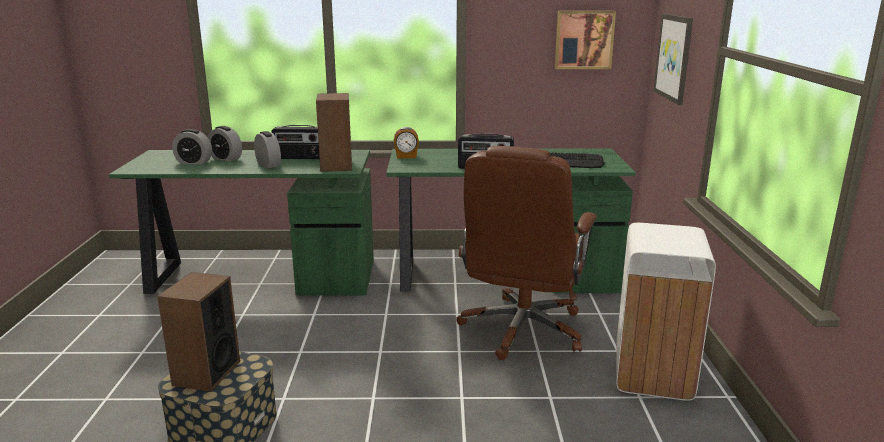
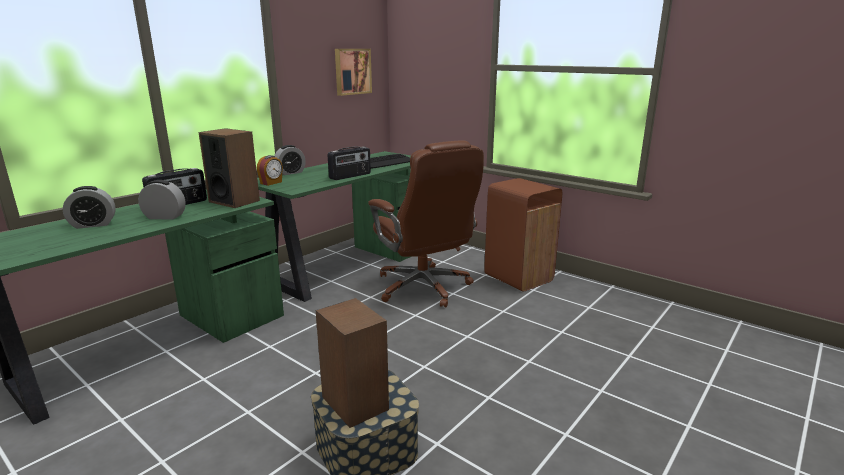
camera: 50 degrees left, 0 degrees up
alarm clock [172,129,212,165] -> alarm clock moved to [274,145,306,175]
white trash can [617,223,716,401] -> brown trash can [484,178,562,291]
picture [654,13,693,105] -> none

